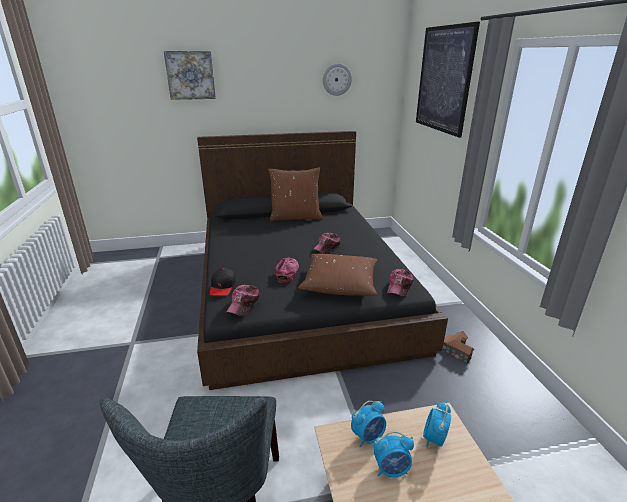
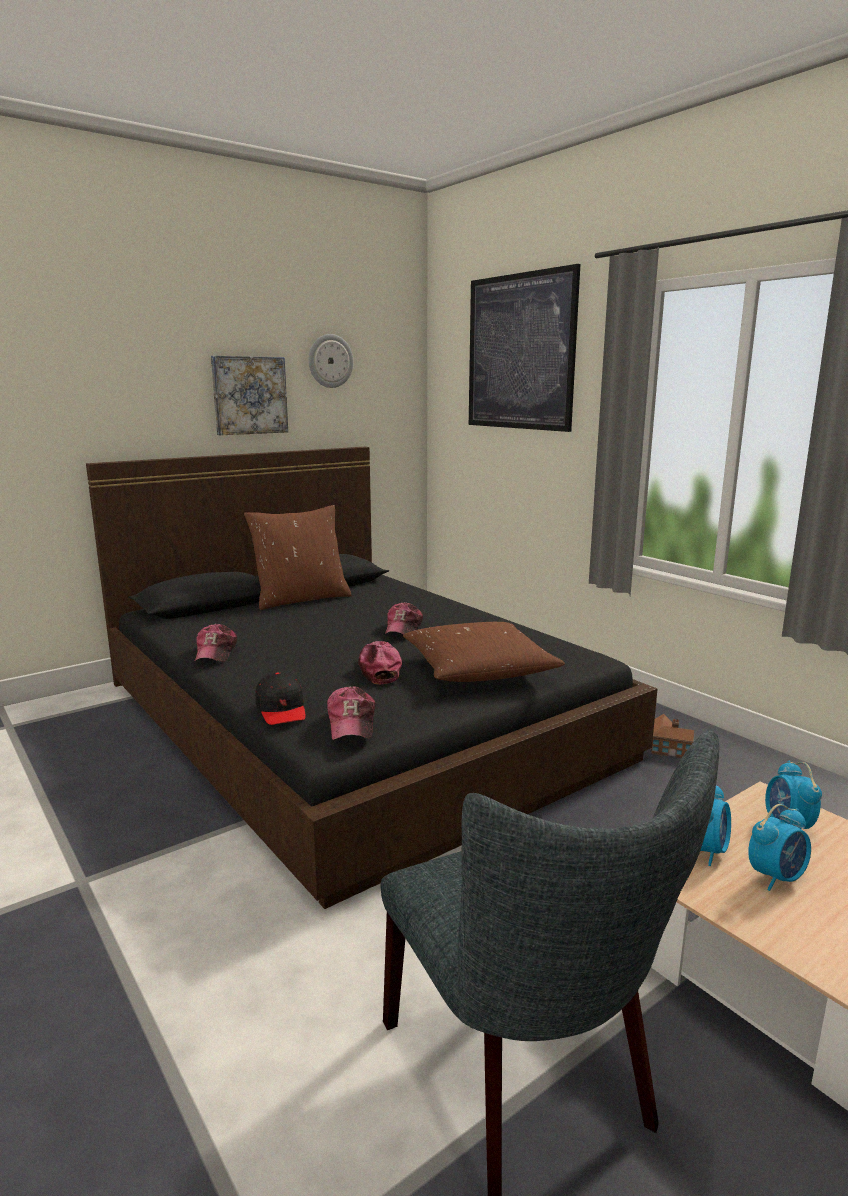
camera: 25 degrees left, 10 degrees down
picture [164,51,216,100] -> picture moved to [211,356,288,435]
cap [387,269,414,297] -> cap moved to [195,624,237,662]

